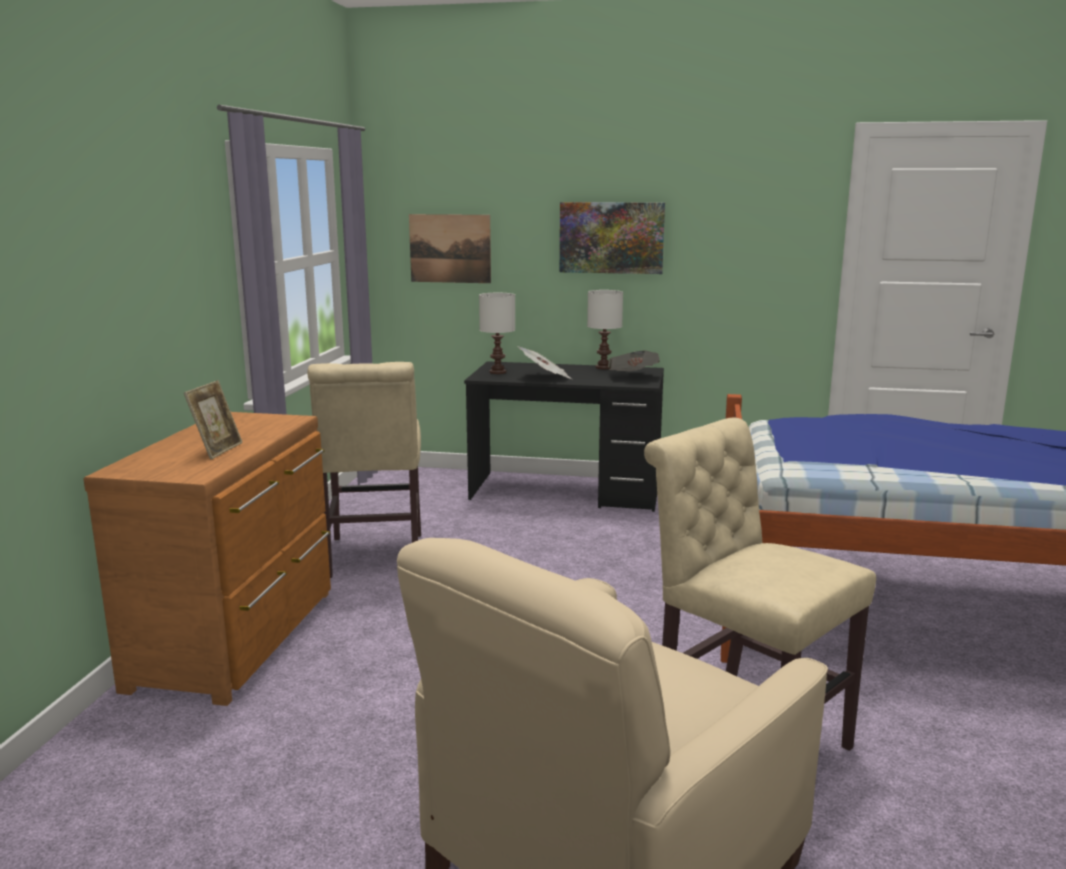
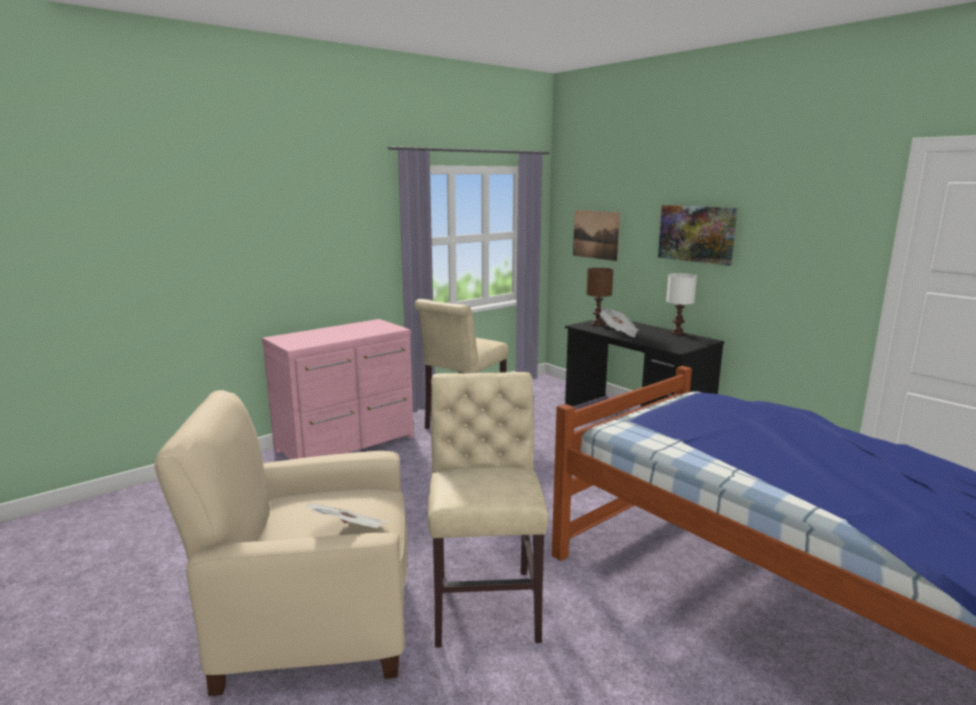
camera: 40 degrees right, 0 degrees up
brown dresser [83,412,331,706] -> pink dresser [262,319,414,460]
picture frame [184,380,243,460] -> none
white table lamp [479,293,515,374] -> brown table lamp [586,268,613,326]
newspaper [608,351,660,371] -> newspaper moved to [306,503,388,528]

